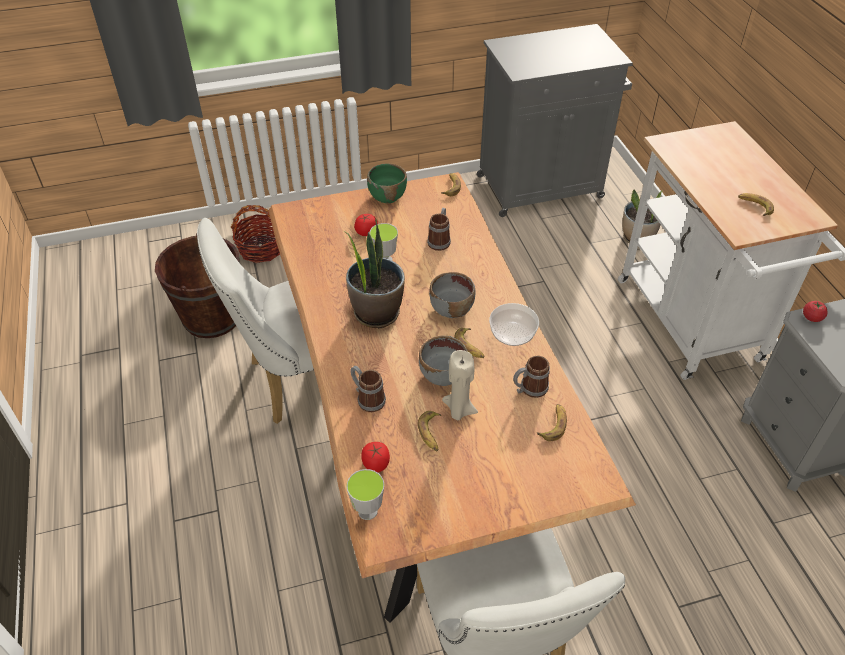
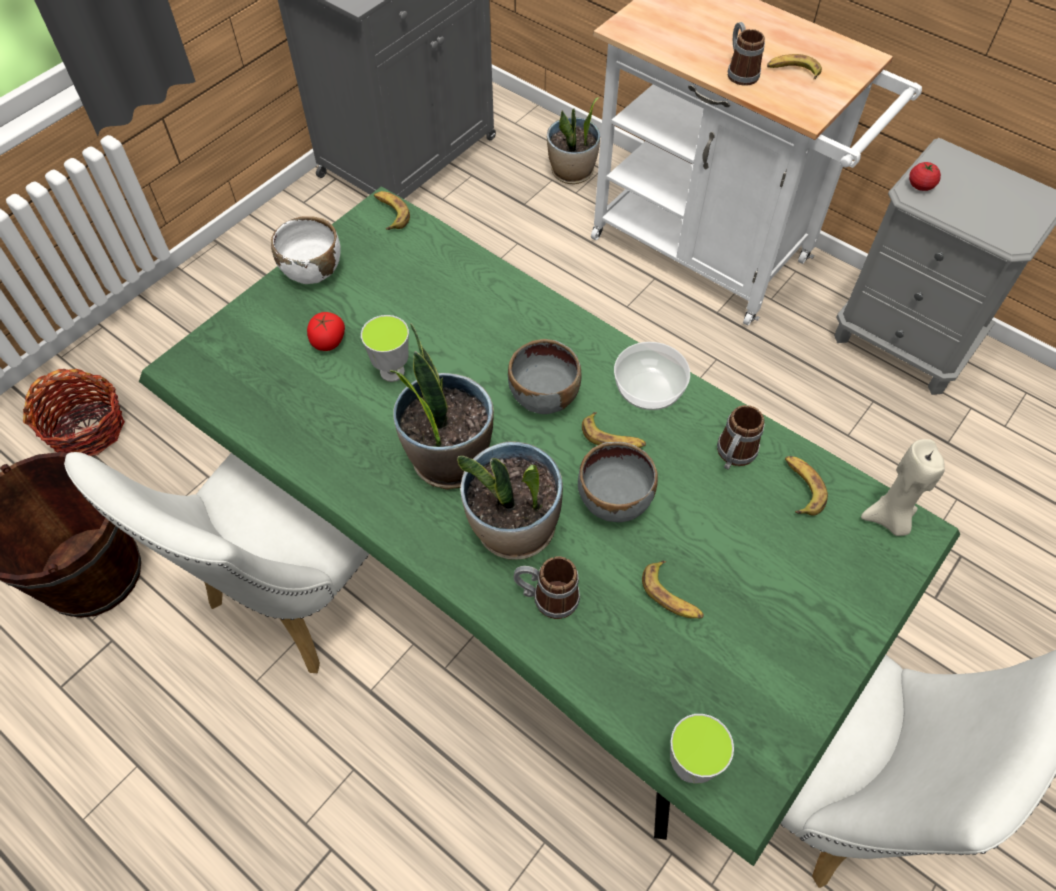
camera: 35 degrees left, 10 degrees up
brown dining table [269,172,636,623] -> green dining table [139,186,960,866]
tomato [361,442,390,472] -> none
green bowl [367,164,407,203] -> white bowl [271,216,341,284]
mug [427,208,451,251] -> mug moved to [728,22,765,86]
beige candle [442,350,478,420] -> beige candle moved to [861,439,945,536]
none -> potted plant [457,441,563,560]

